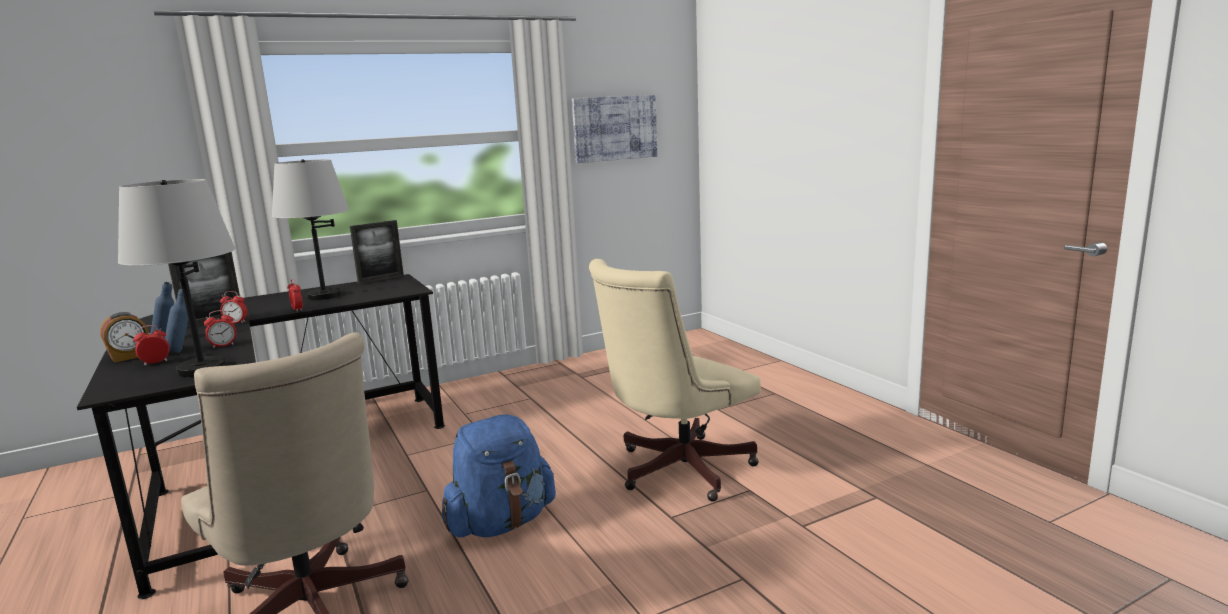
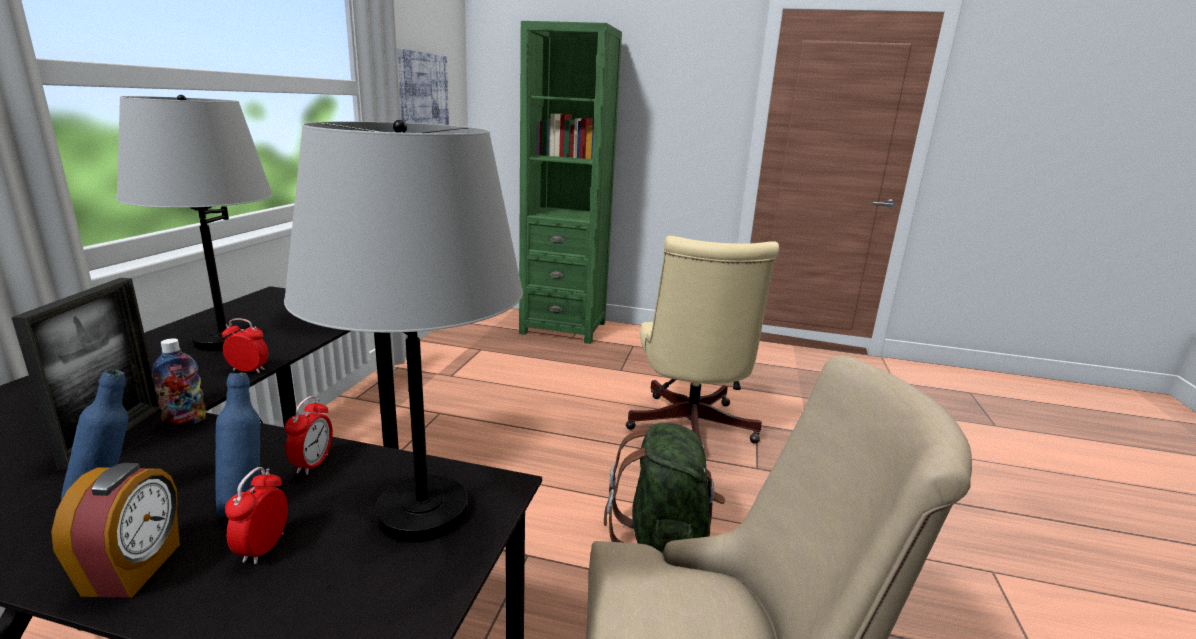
camera: 50 degrees left, 5 degrees up
alarm clock [220,291,247,323] -> bottle [152,338,206,429]
picture frame [350,220,404,284] -> none
blue backpack [442,414,556,537] -> green backpack [604,423,726,553]
none -> green bookcase [519,21,622,344]

